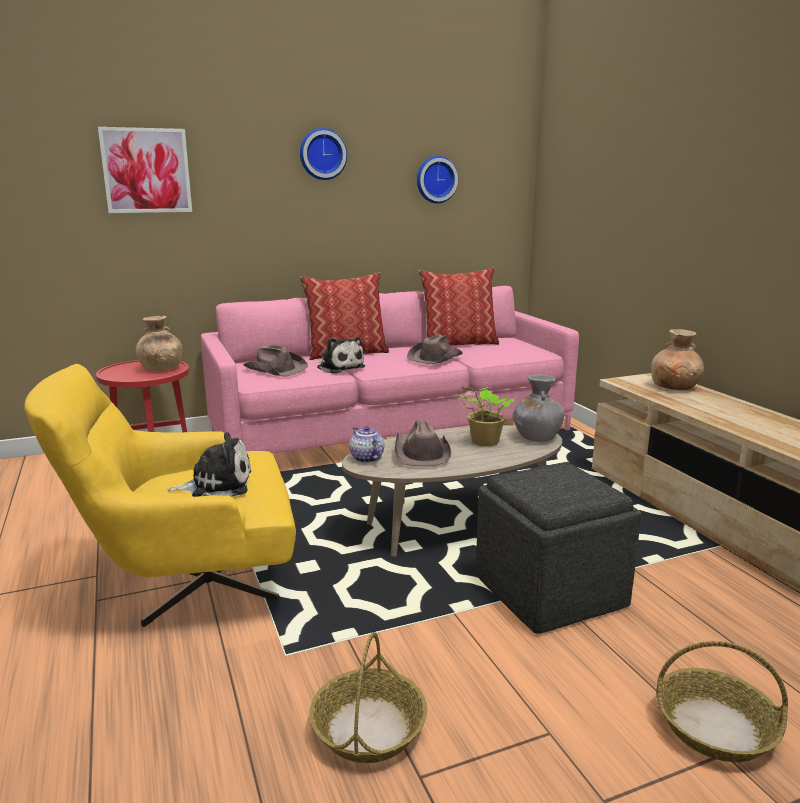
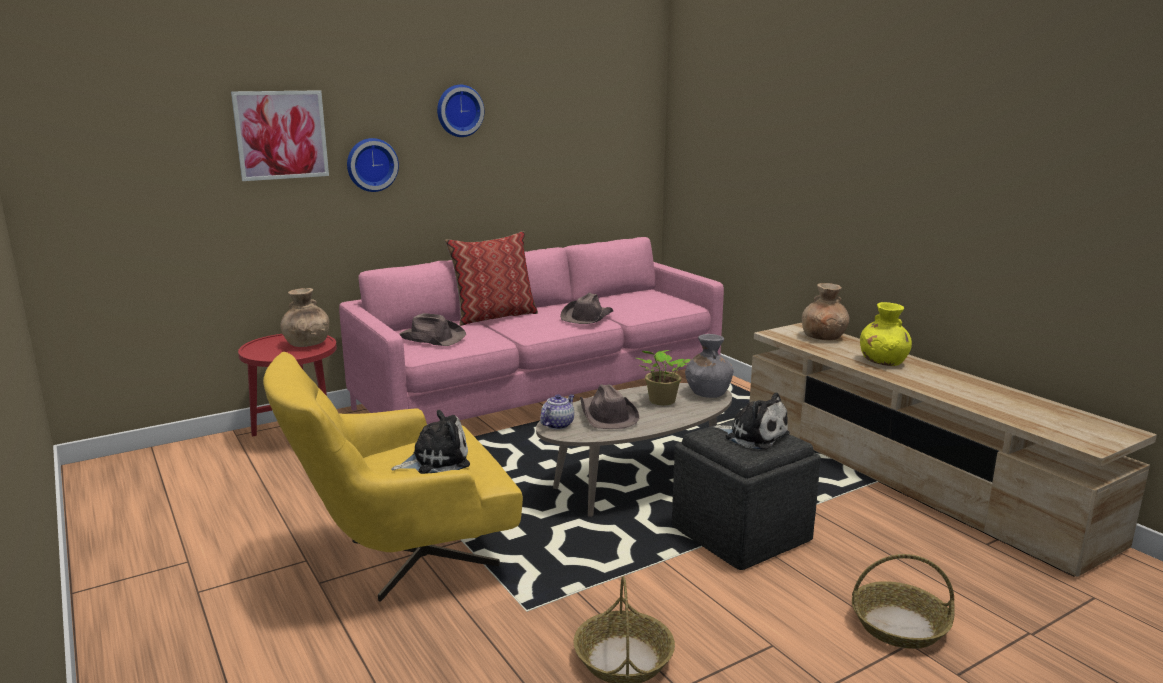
camera: 10 degrees left, 0 degrees up
plush toy [317,337,365,374] -> plush toy moved to [713,393,790,450]
teapot [350,426,384,463] -> teapot turned 75 degrees clockwise [540,394,574,430]
wall clock [417,156,458,204] -> wall clock moved to [347,138,399,192]
pillow [418,268,499,346] -> none
none -> yellow vase [860,302,912,366]

